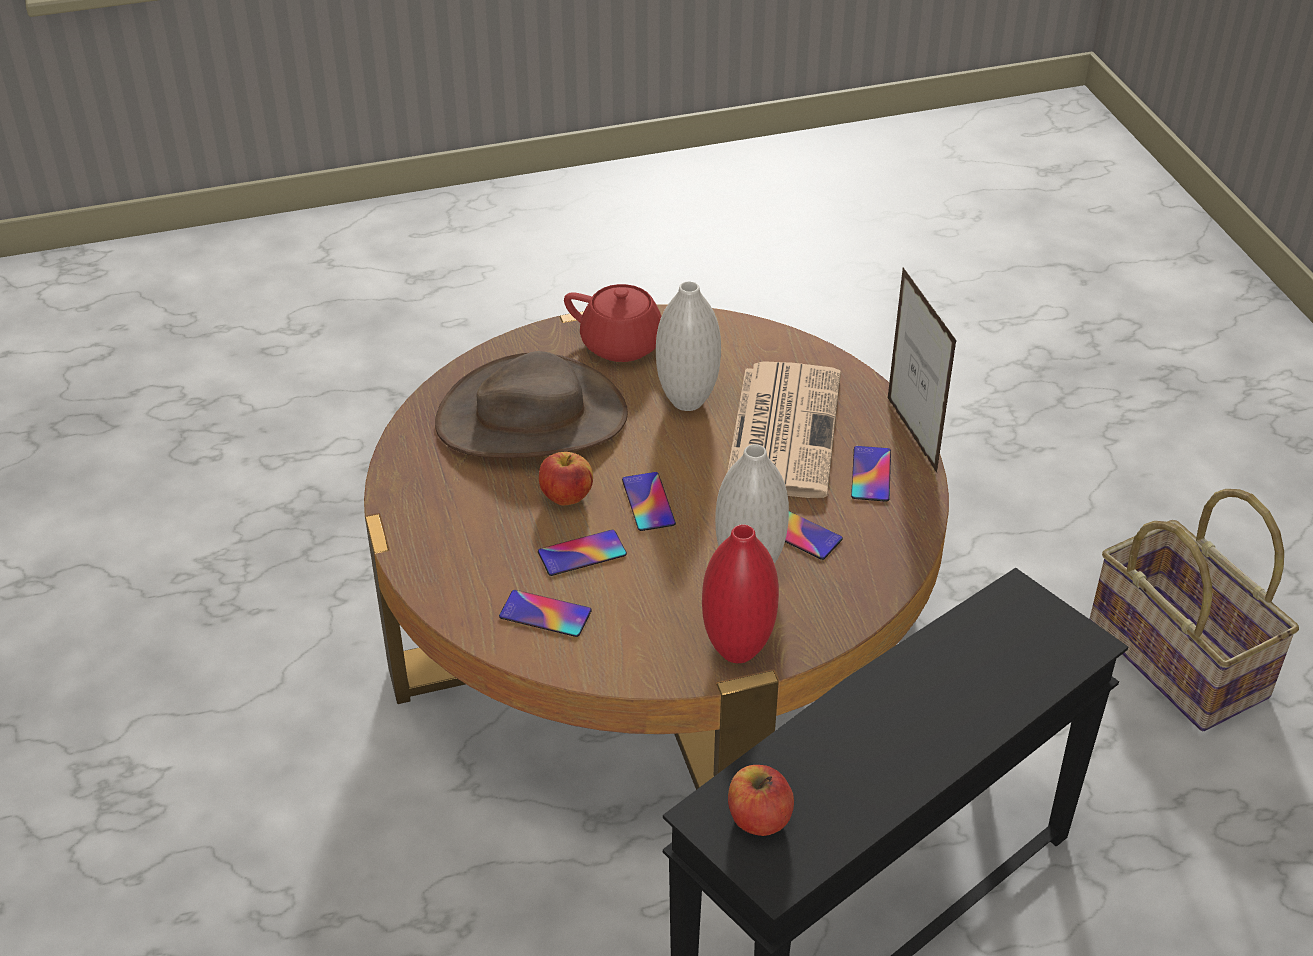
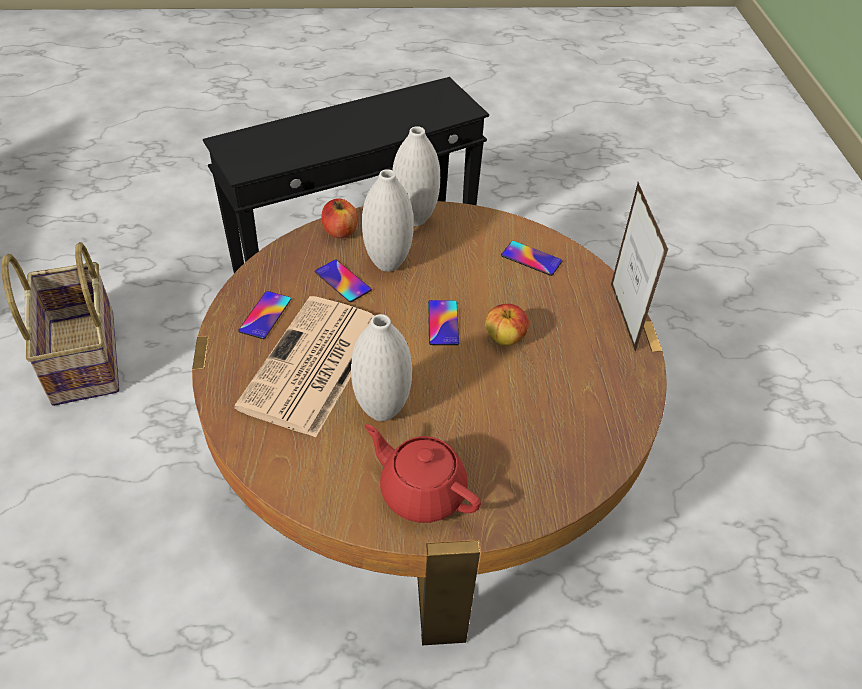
camera: 170 degrees left, 5 degrees up
brown hat [435,351,628,458] -> none
phone [538,530,627,576] -> none
red vase [702,524,779,663] -> white vase [392,126,440,226]
apple [728,765,794,836] -> apple moved to [322,198,357,238]
picture frame [888,267,957,473] -> picture frame moved to [611,182,668,352]

